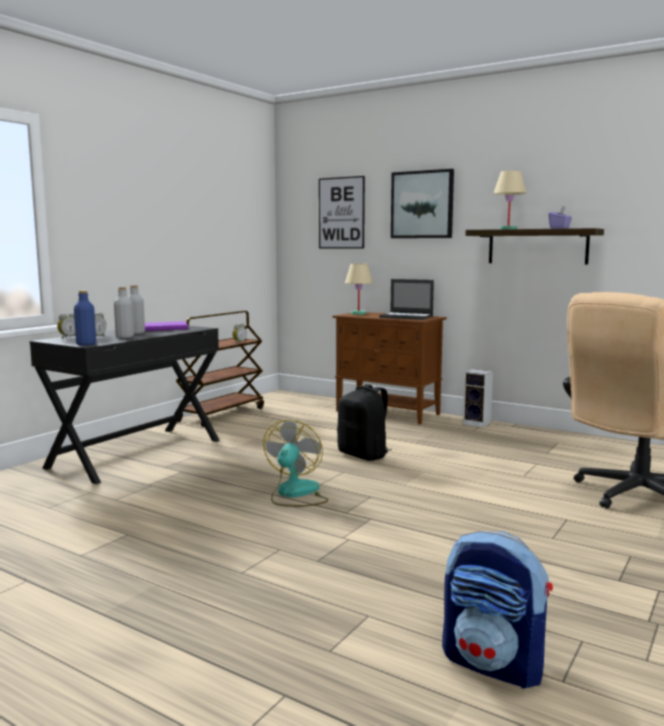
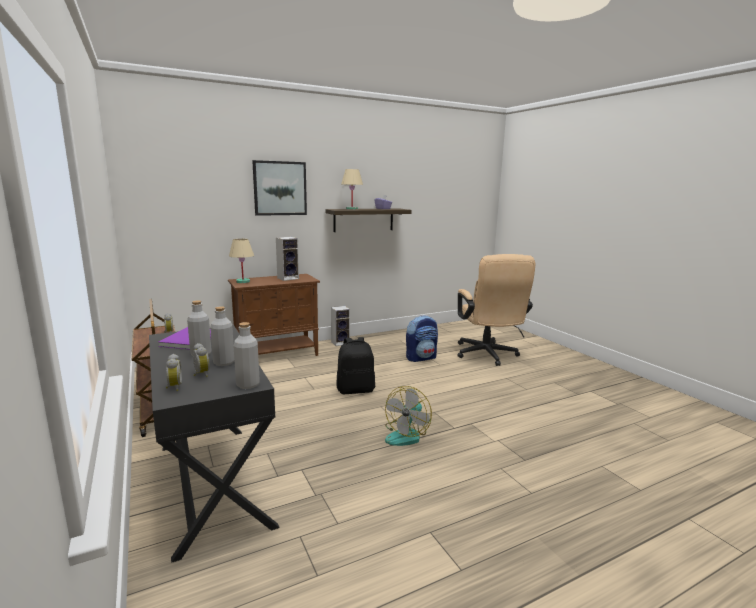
camera: 60 degrees left, 5 degrees up
blue bottle [74,291,96,346] -> grey bottle [234,322,260,389]
fan [263,420,328,507] -> fan turned 105 degrees counterclockwise [385,386,432,446]
picture [319,176,365,249] -> none
laptop [379,279,434,320] -> speaker [276,237,299,281]
backpack [442,531,553,689] -> backpack moved to [406,315,438,362]

